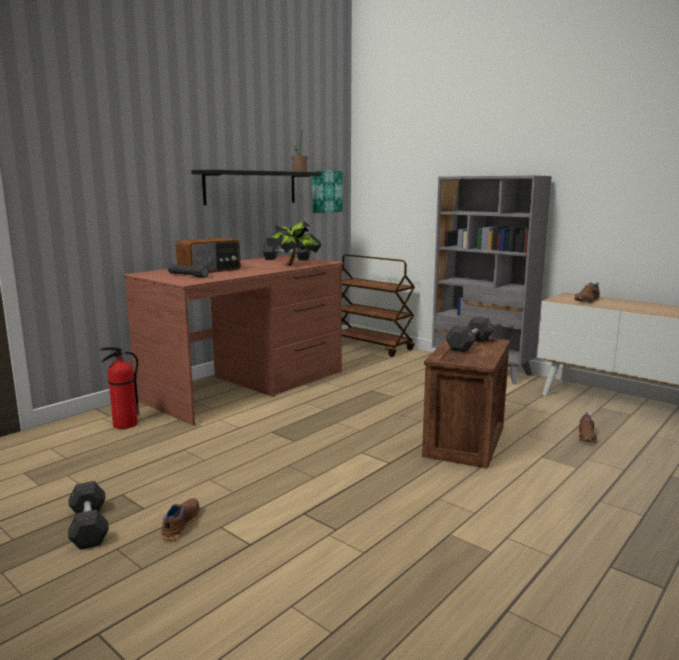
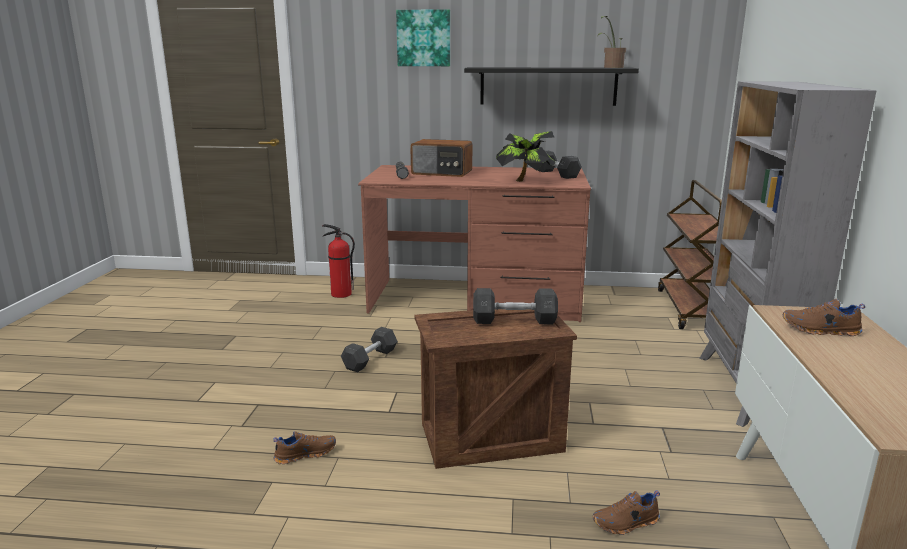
camera: 55 degrees right, 5 degrees up
grey dumbbell [68,481,109,550] -> grey dumbbell moved to [341,327,398,372]
brown shoe [161,498,199,540] -> brown shoe moved to [273,431,336,464]
picture [312,170,343,213] -> picture moved to [396,9,450,66]

